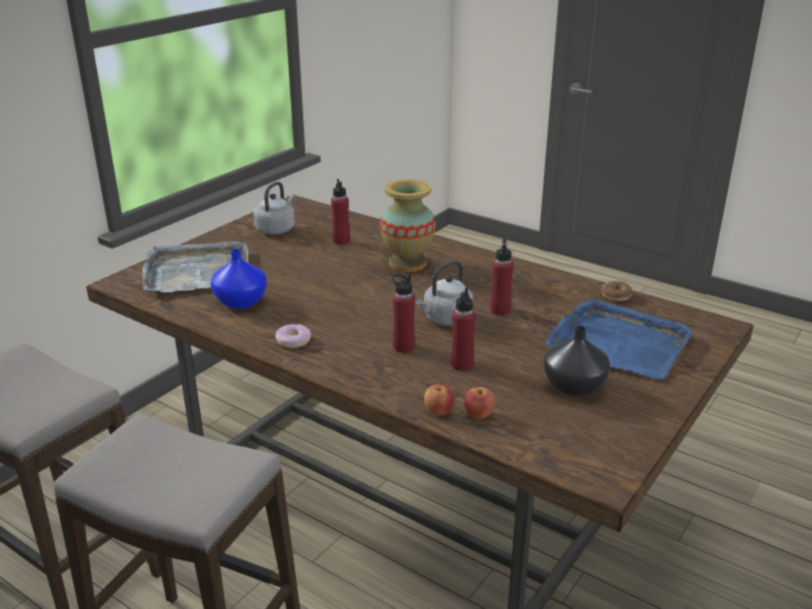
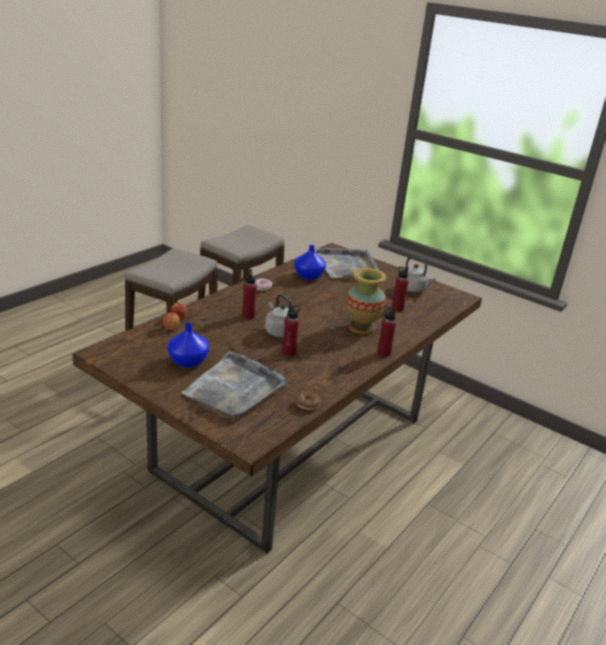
camera: 90 degrees right, 0 degrees up
red bottle [451,288,476,371] -> red bottle moved to [377,306,396,357]
black vase [543,326,610,396] -> blue vase [168,323,209,368]
blue tray [545,298,692,380] -> grey tray [181,351,286,419]

